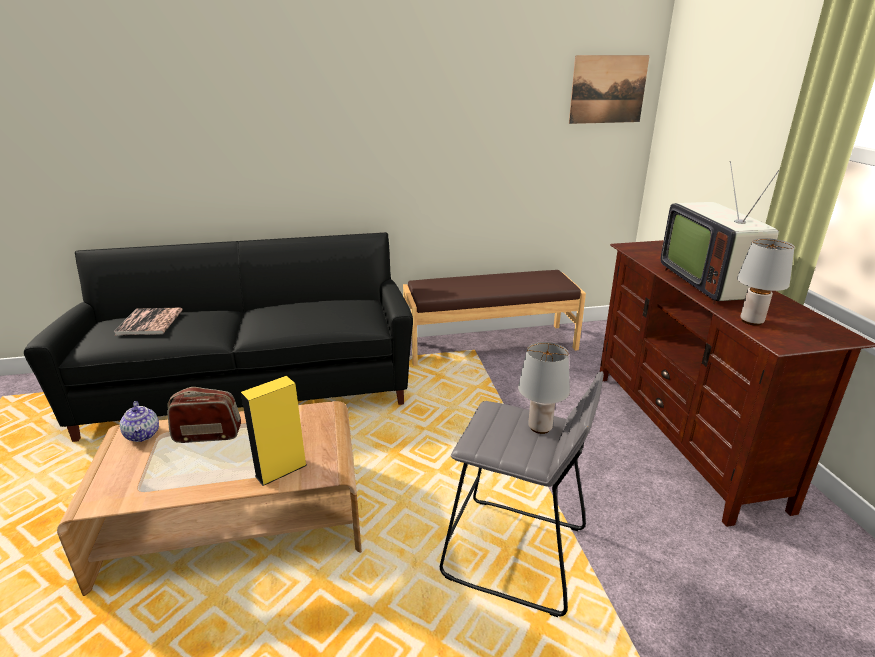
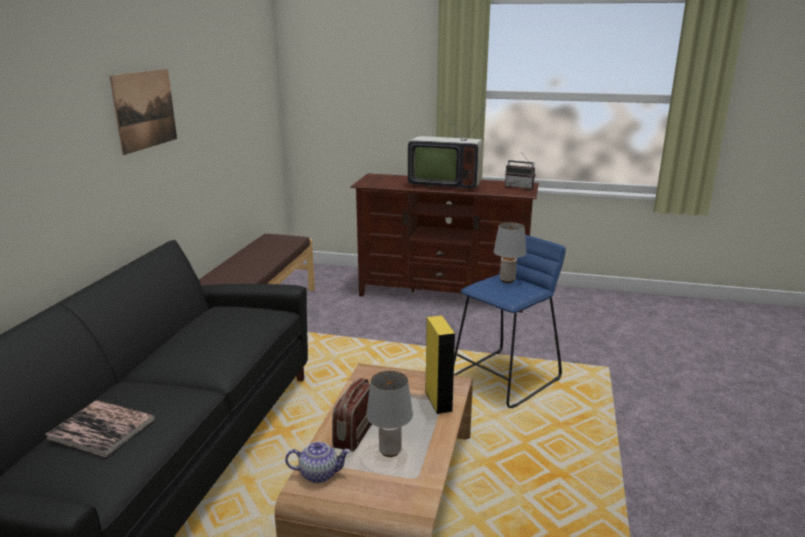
camera: 65 degrees left, 5 degrees down
grey stool [440,371,604,617] -> blue stool [454,235,566,408]
picture [569,55,650,124] -> picture moved to [110,69,177,155]
grey table lamp [737,238,795,326] -> grey table lamp moved to [366,371,413,457]
none -> radio [505,152,536,189]

